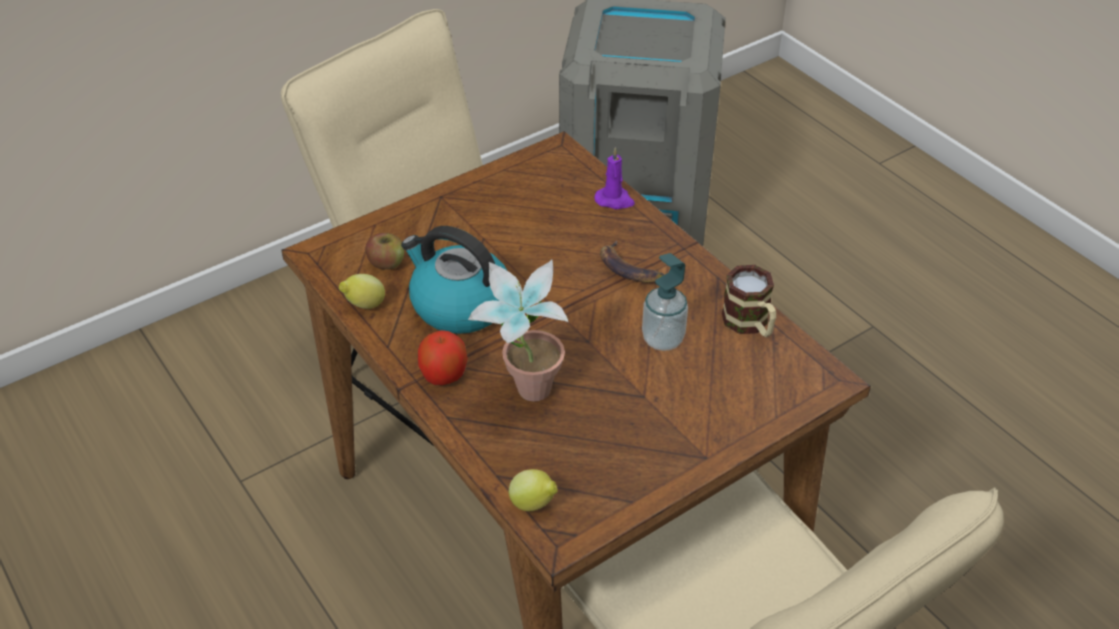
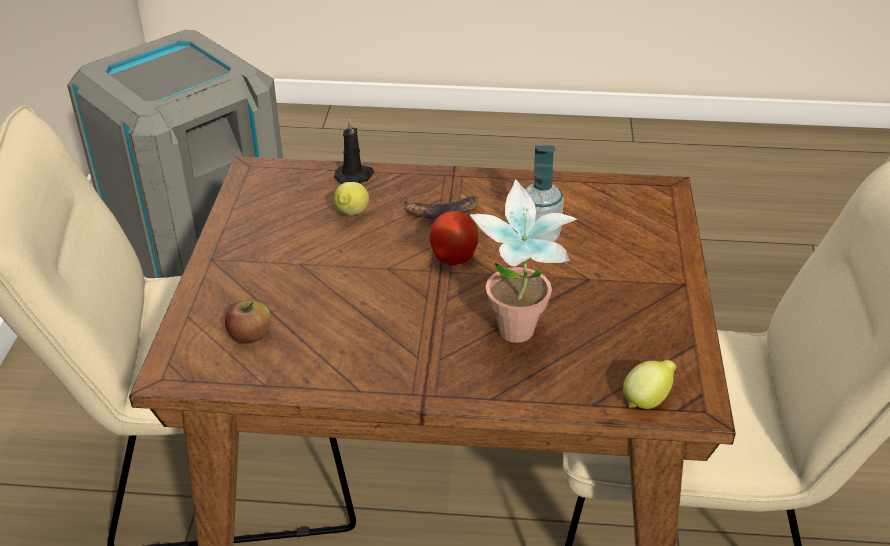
camera: 50 degrees left, 5 degrees down
lemon [339,274,385,309] -> lemon moved to [334,182,369,216]
kettle [401,226,507,334] -> none
apple [418,330,468,385] -> apple moved to [429,211,478,265]
purple candle [594,147,635,209] -> black candle [334,118,374,184]
mug [722,265,776,337] -> none

